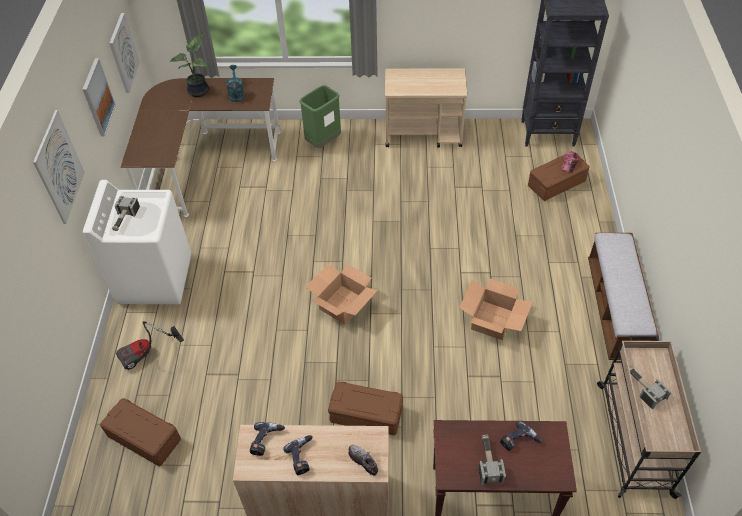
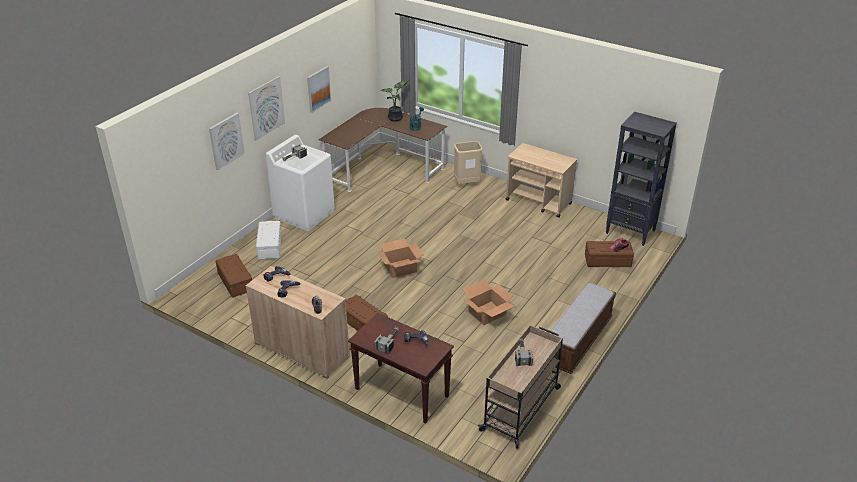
camera: 30 degrees right, 15 degrees down
picture [109,13,140,93] -> picture moved to [209,113,245,170]
vacuum cleaner [116,321,184,370] -> white storage box [256,221,282,259]
green trash can [299,85,341,148] -> beige trash can [454,141,483,184]

